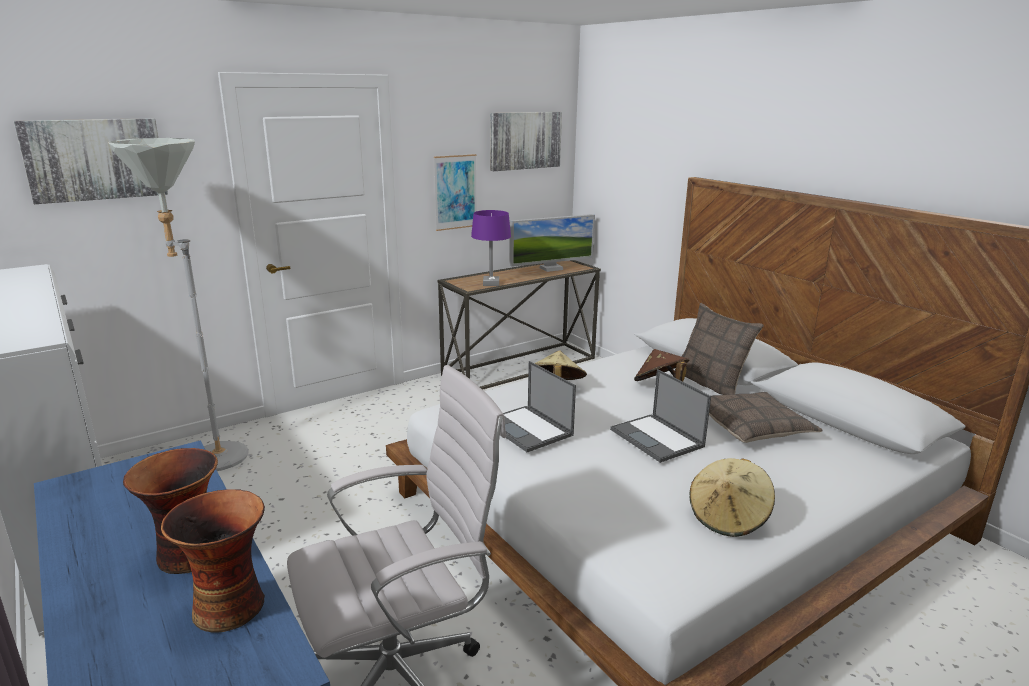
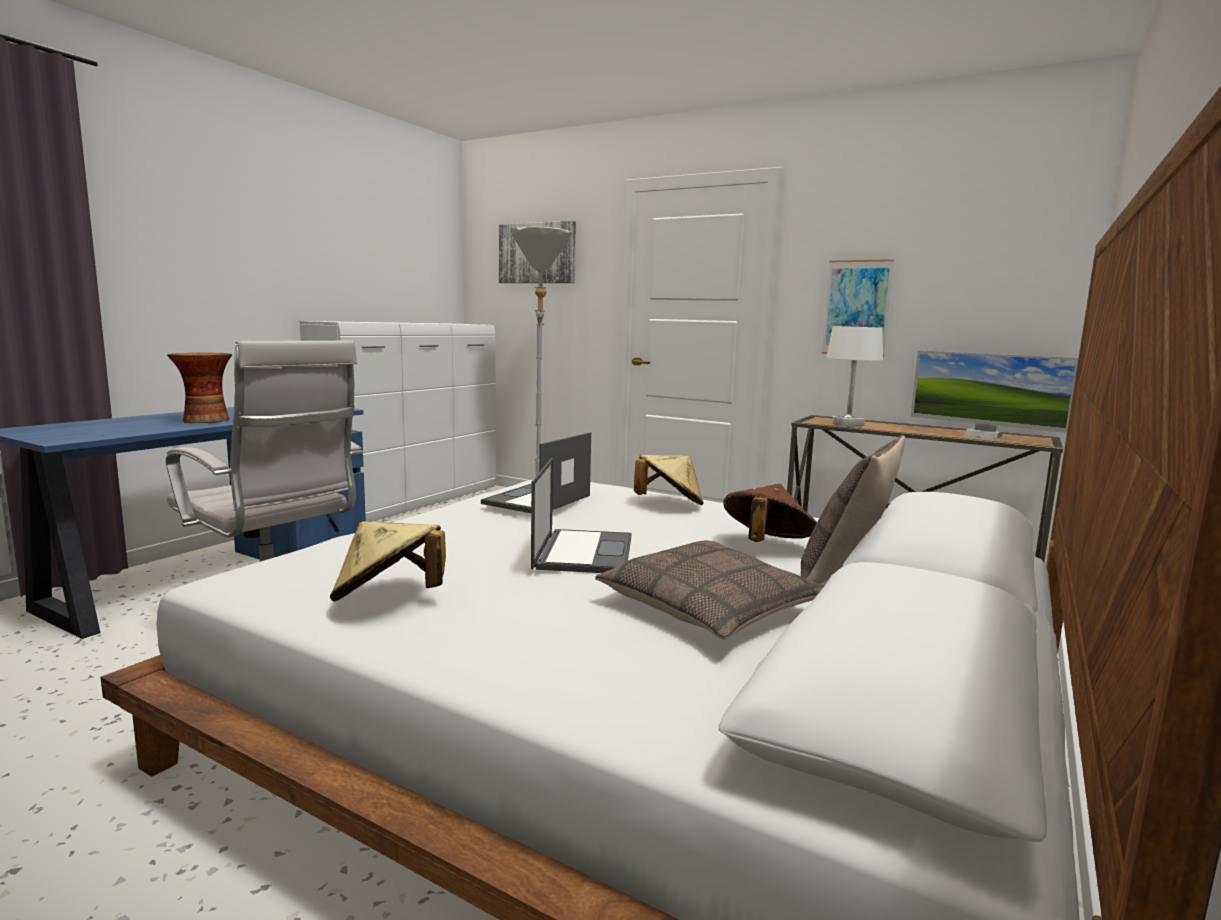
camera: 65 degrees right, 10 degrees down
vase [161,489,265,633] -> none
purple table lamp [471,210,511,286] -> white table lamp [826,326,883,427]
picture [490,112,562,171] -> none
laptop [610,369,711,463] -> laptop turned 150 degrees clockwise [531,458,631,573]

